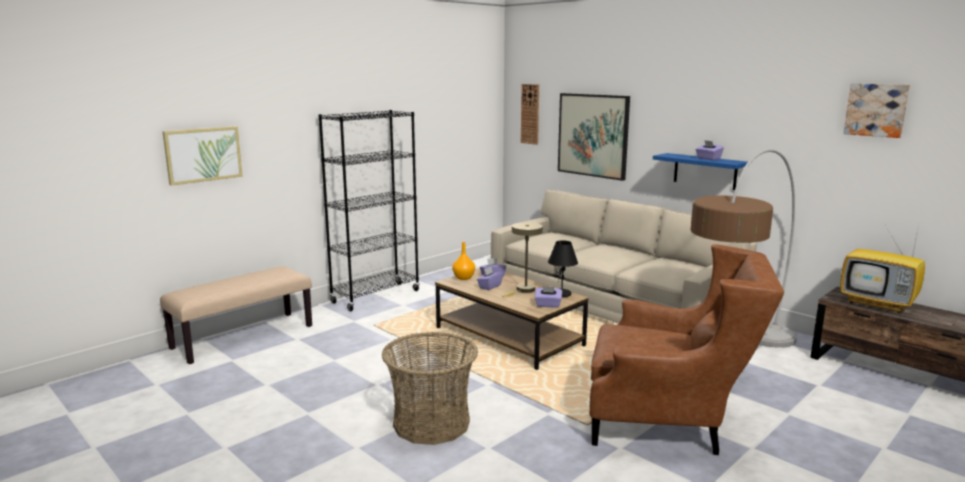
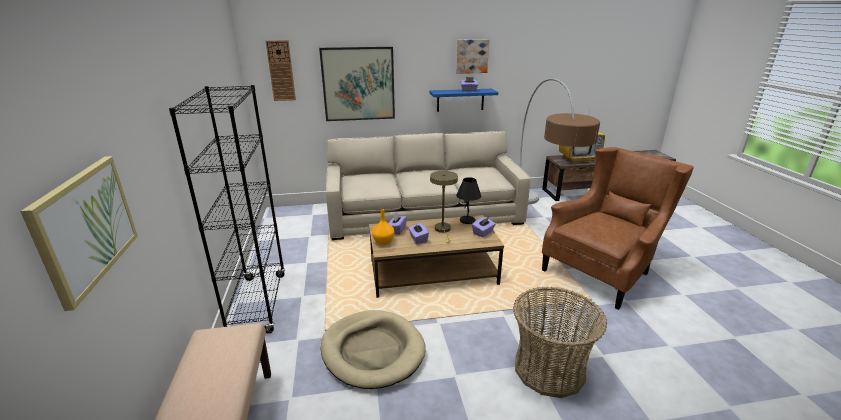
camera: 55 degrees left, 10 degrees up
picture [843,83,910,138] -> picture moved to [456,39,489,74]
none -> beige dog bed [321,310,426,389]

